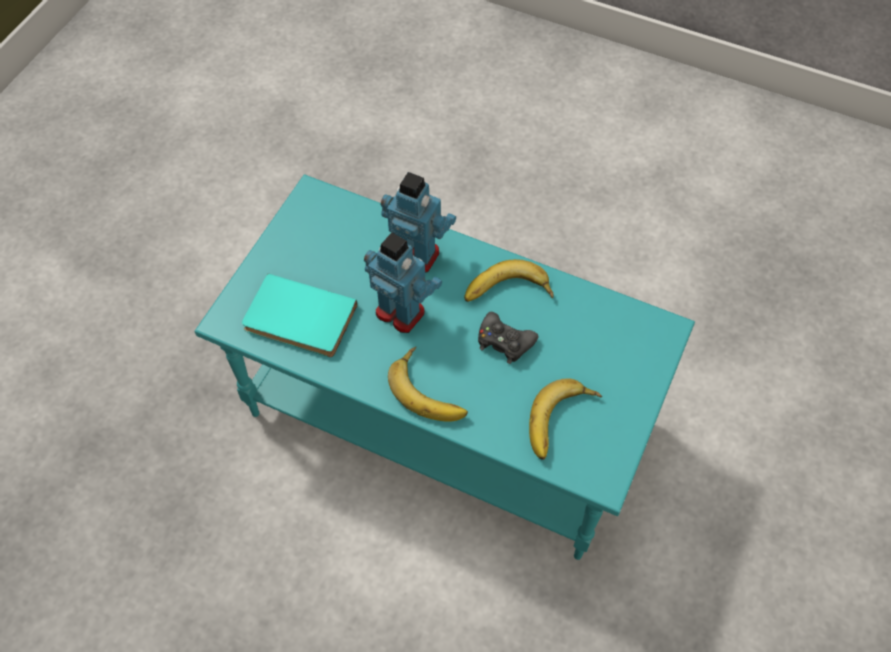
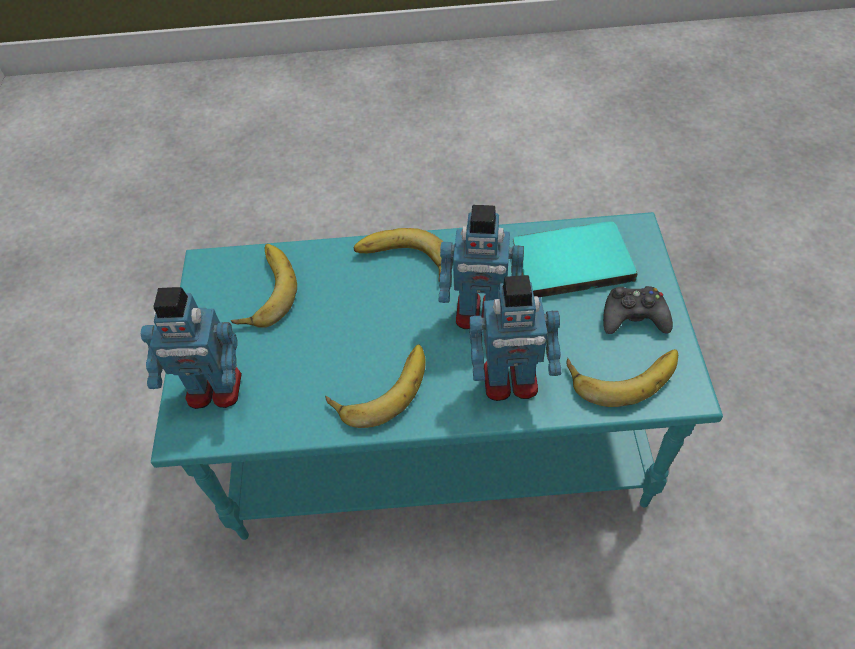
camera: 155 degrees right, 5 degrees down
black game controller [478,312,539,364] -> black game controller moved to [603,286,673,334]
none -> toy robot [141,287,242,409]
none -> banana [567,349,678,407]

